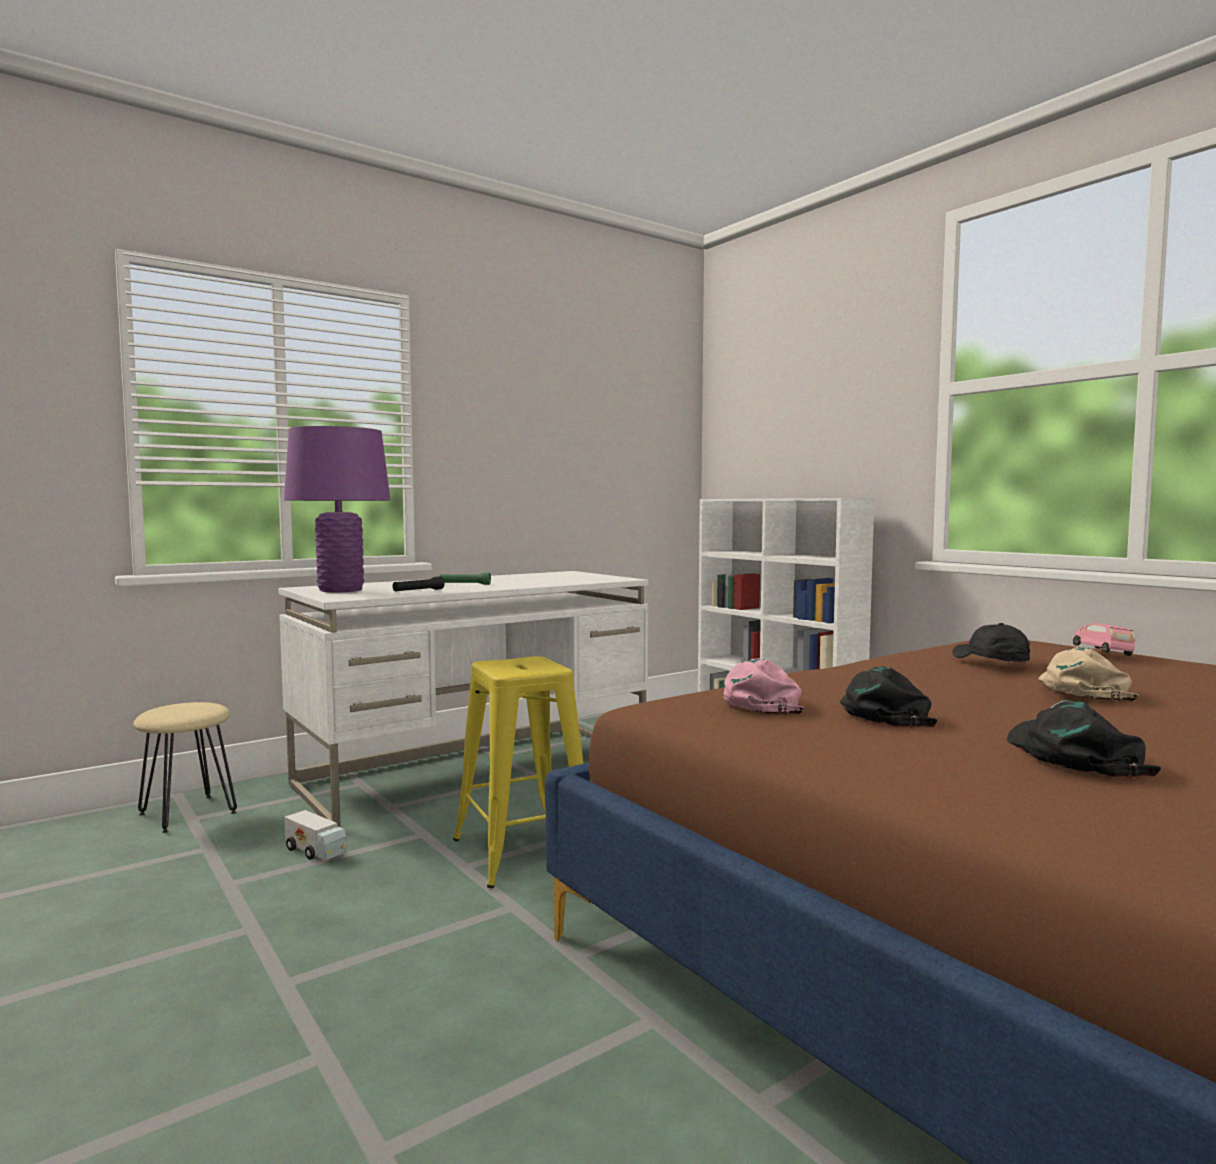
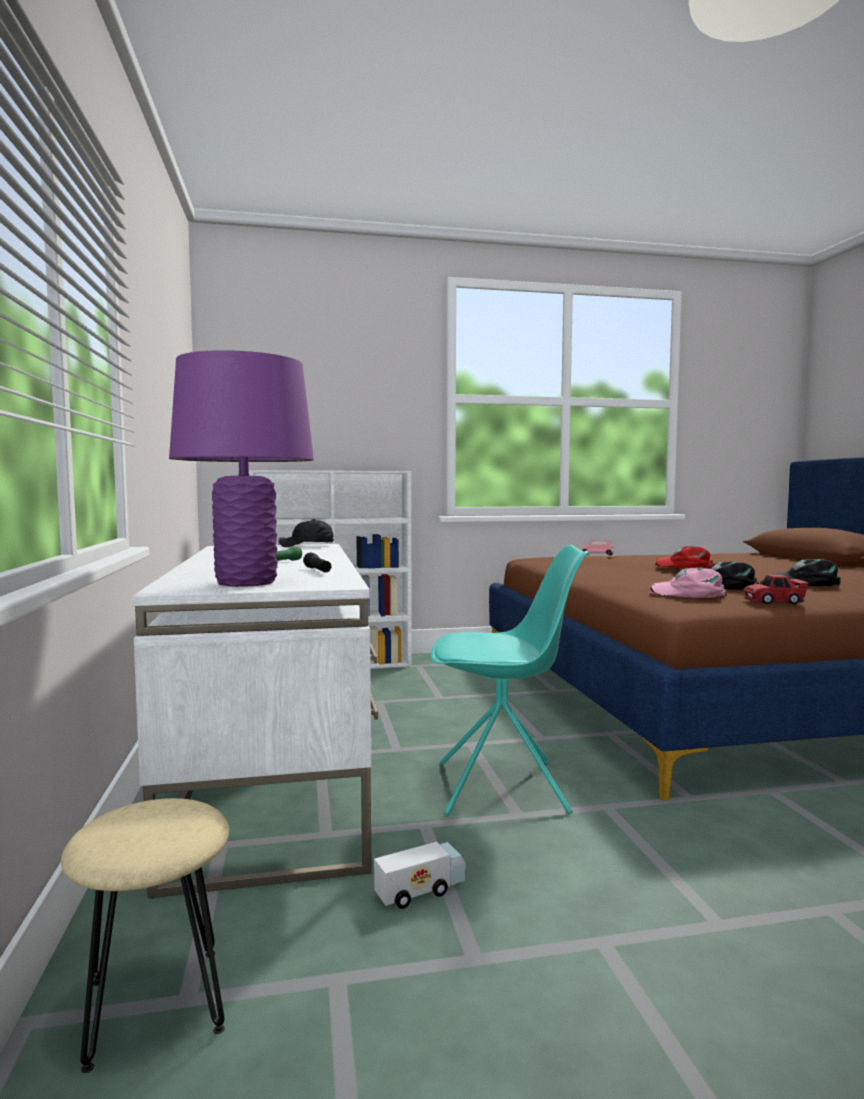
camera: 65 degrees left, 0 degrees up
yellow stool [453,656,583,888] -> turquoise chair [431,545,590,816]
black cap [952,623,1030,662] -> black cap moved to [279,519,334,547]
beige cap [1038,647,1138,701] -> red cap [655,546,716,569]
none -> red toy car [743,575,808,604]

